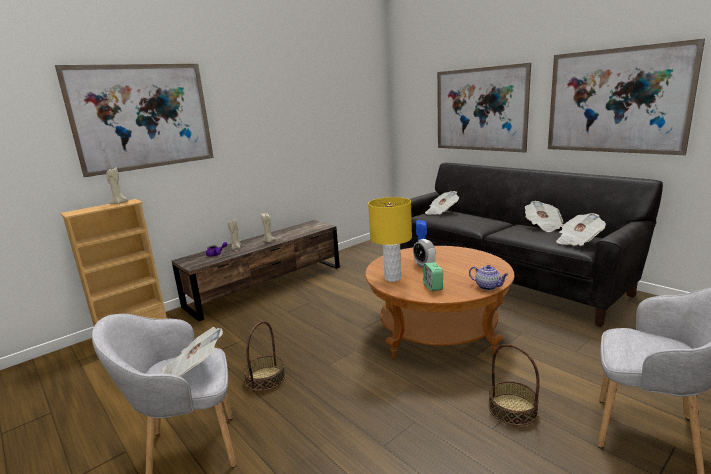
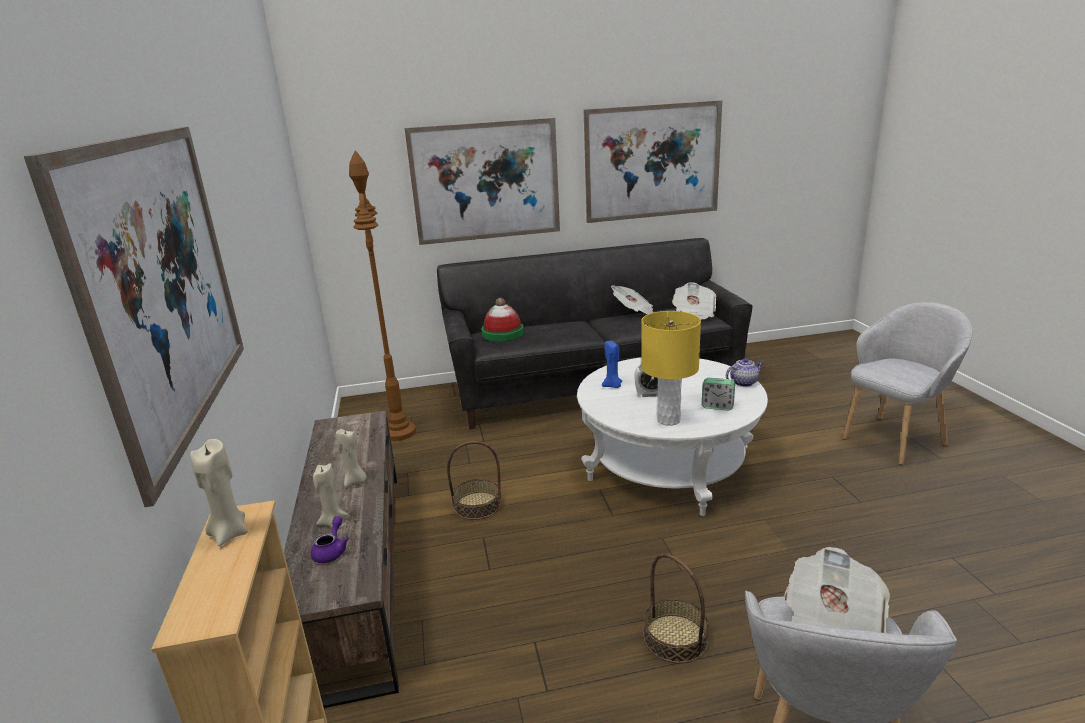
camera: 60 degrees left, 5 degrees up
brown coffee table [365,246,515,359] -> white coffee table [577,357,768,516]
newspaper [425,191,459,215] -> hat [482,298,524,341]
basket [489,344,540,426] -> basket moved to [447,441,501,520]
none -> brown floor lamp [349,150,416,441]

